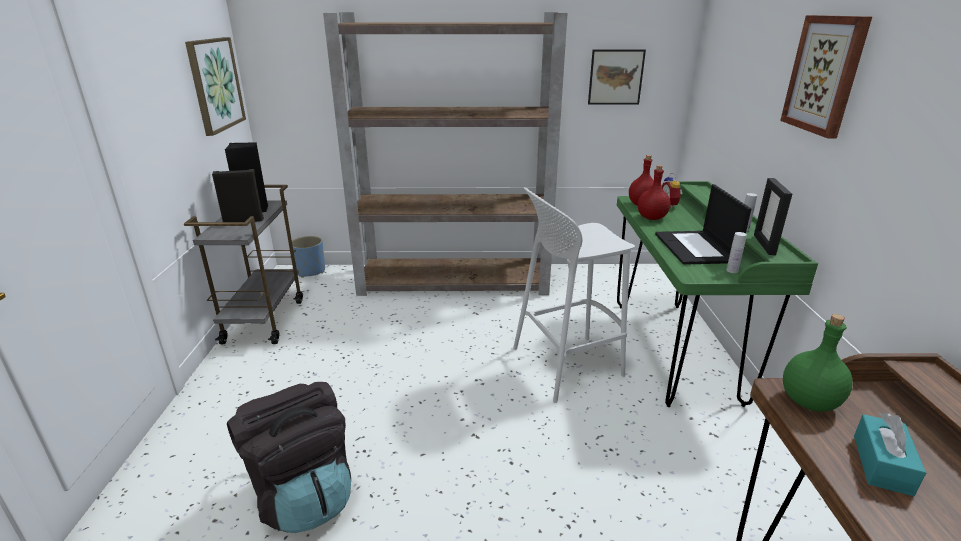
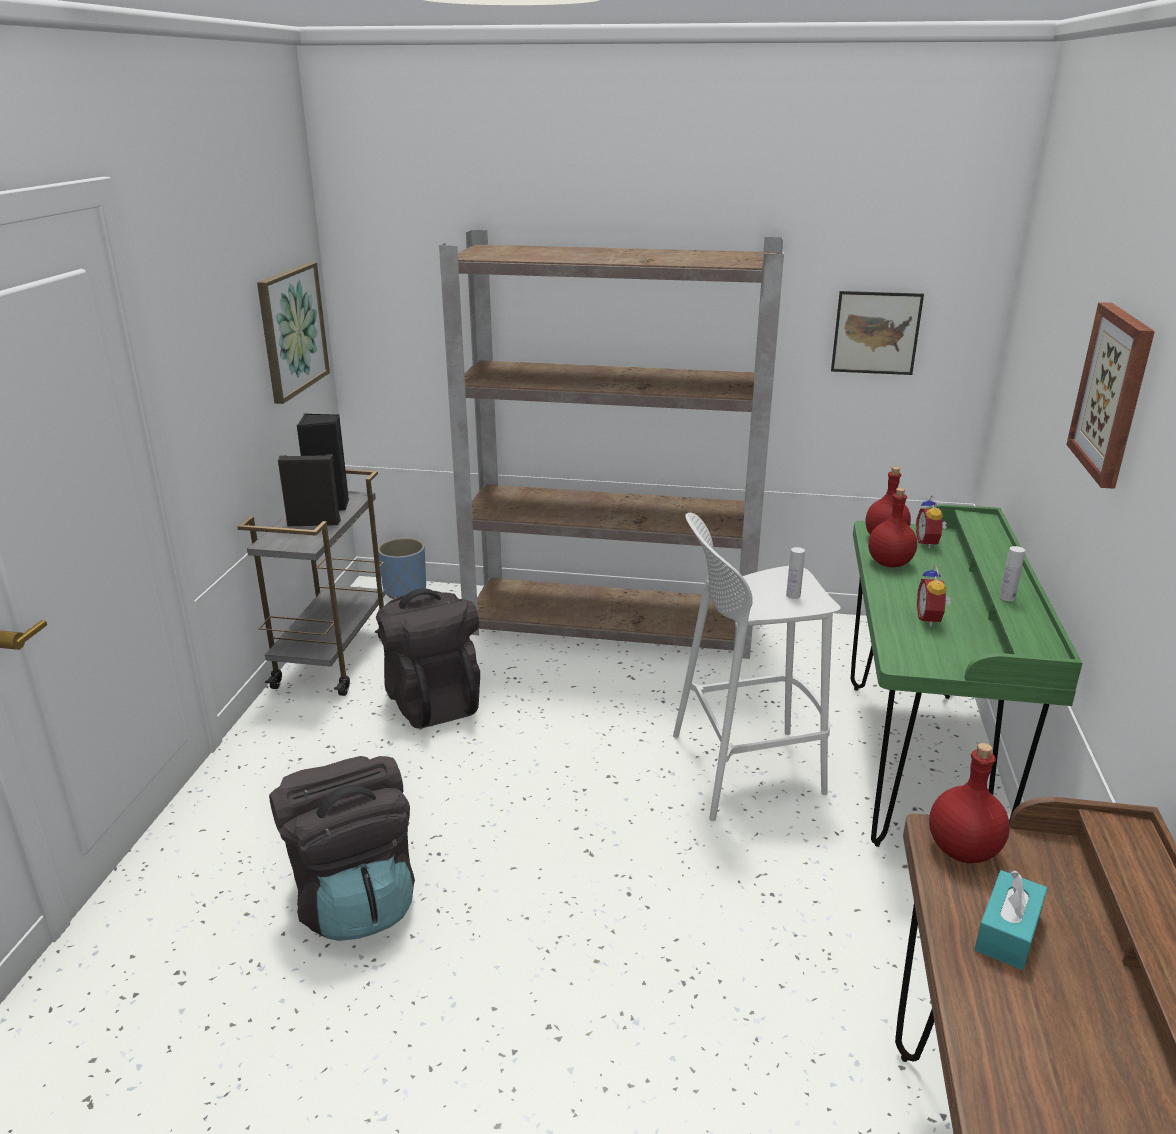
camera: 10 degrees right, 0 degrees up
laptop [655,184,751,265] -> alarm clock [917,565,952,627]
white bottle [726,232,747,273] -> white bottle moved to [786,547,805,599]
picture frame [754,178,792,255] -> none
green bottle [783,314,853,412] -> red bottle [929,743,1010,863]
none -> black backpack [376,588,480,729]

